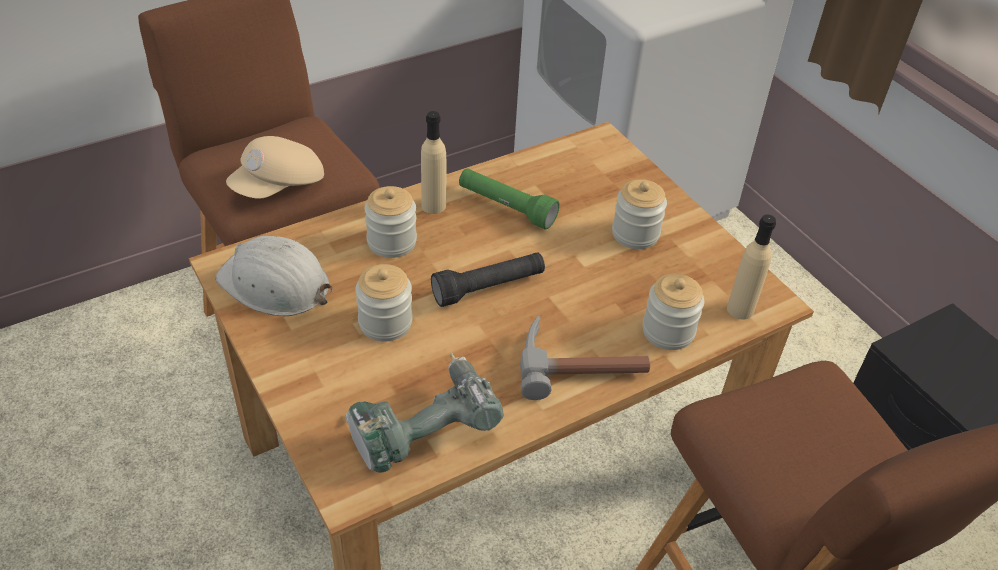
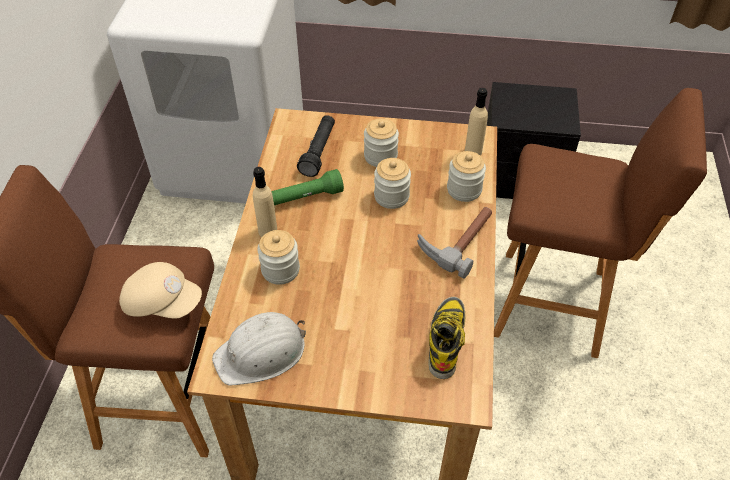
camera: 50 degrees left, 5 degrees up
beige cap [226,136,324,199] -> beige cap turned 60 degrees counterclockwise [119,262,202,318]
power drill [345,352,504,473] -> boot [428,297,465,379]
jar [355,264,413,342] -> jar moved to [374,158,411,209]
black flashlight [431,252,545,307] -> black flashlight moved to [297,115,335,177]

